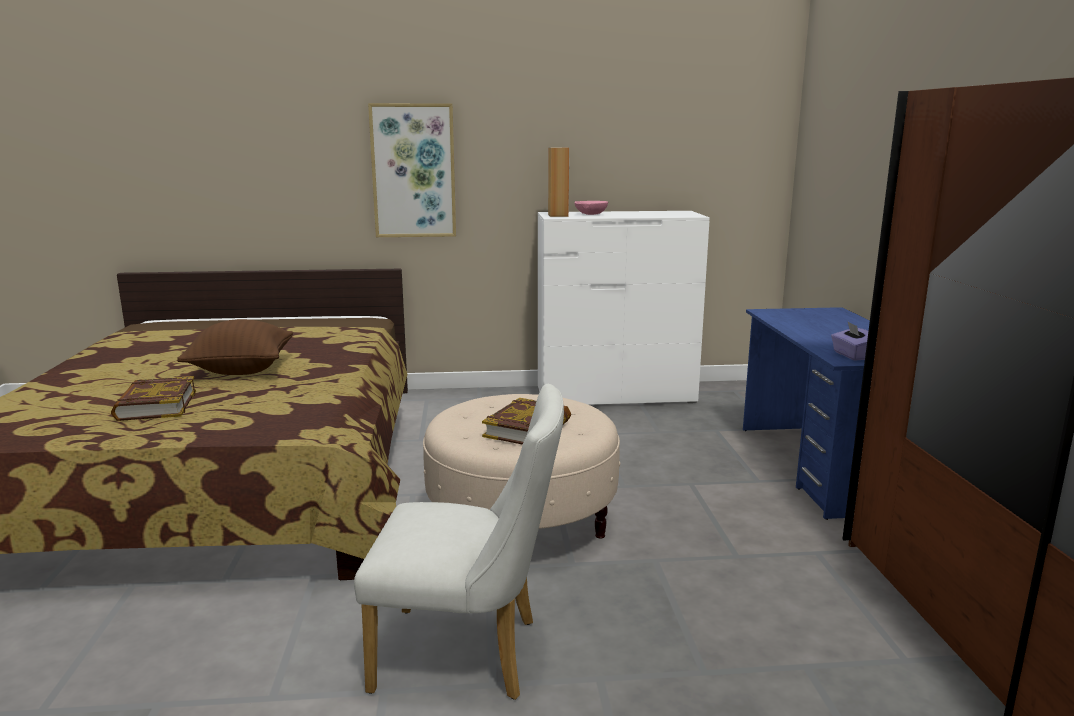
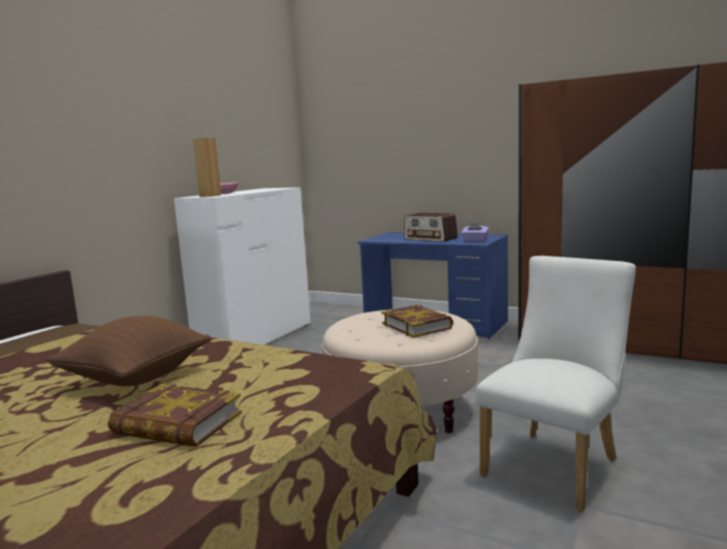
camera: 55 degrees left, 5 degrees down
picture [368,103,456,237] -> none
none -> radio [404,213,458,242]

